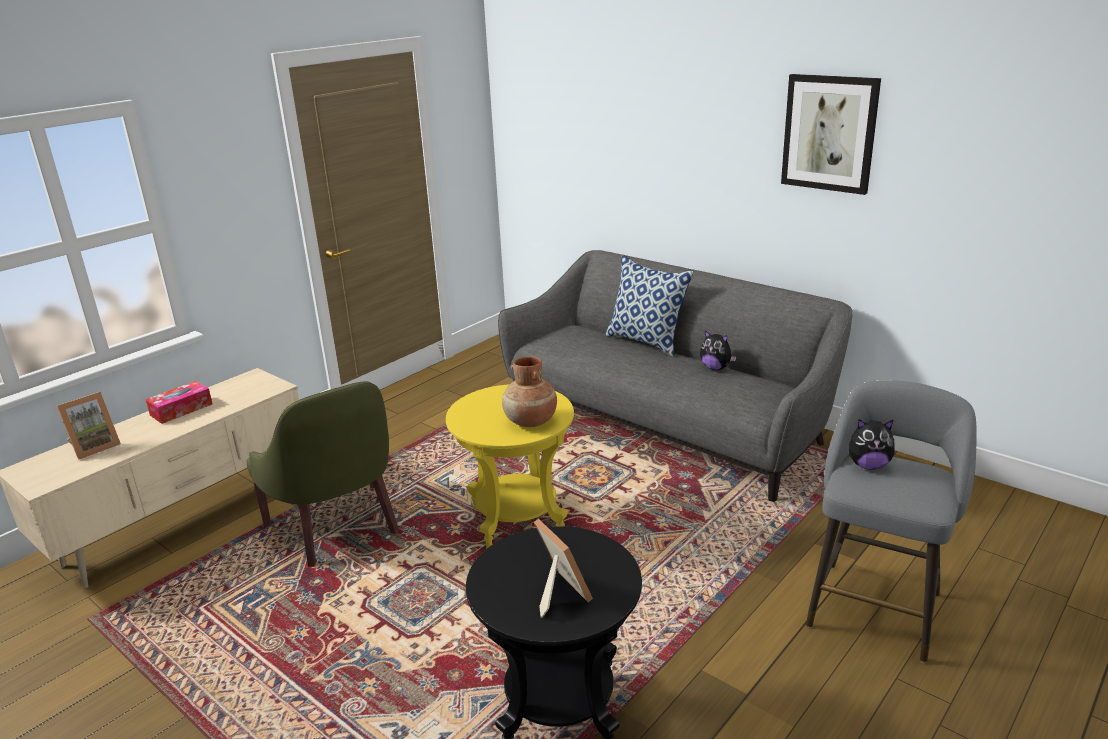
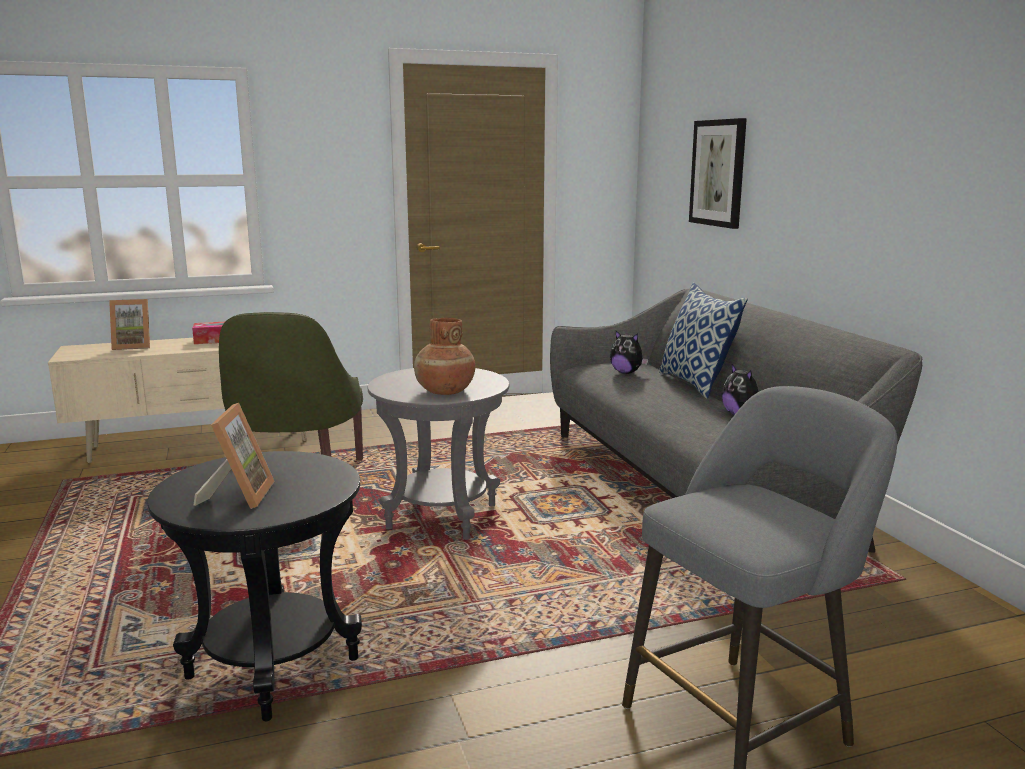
camera: 30 degrees right, 10 degrees down
yellow side table [446,384,574,549] -> grey side table [368,368,510,540]
picture [781,74,881,195] -> picture moved to [689,118,747,229]
plush toy [849,419,895,470] -> plush toy moved to [610,331,648,374]

